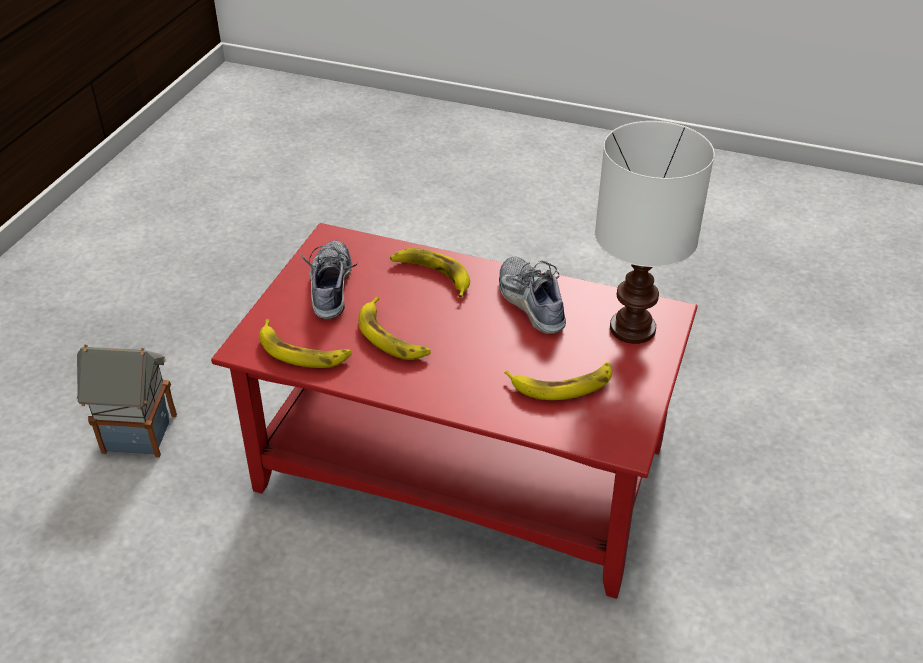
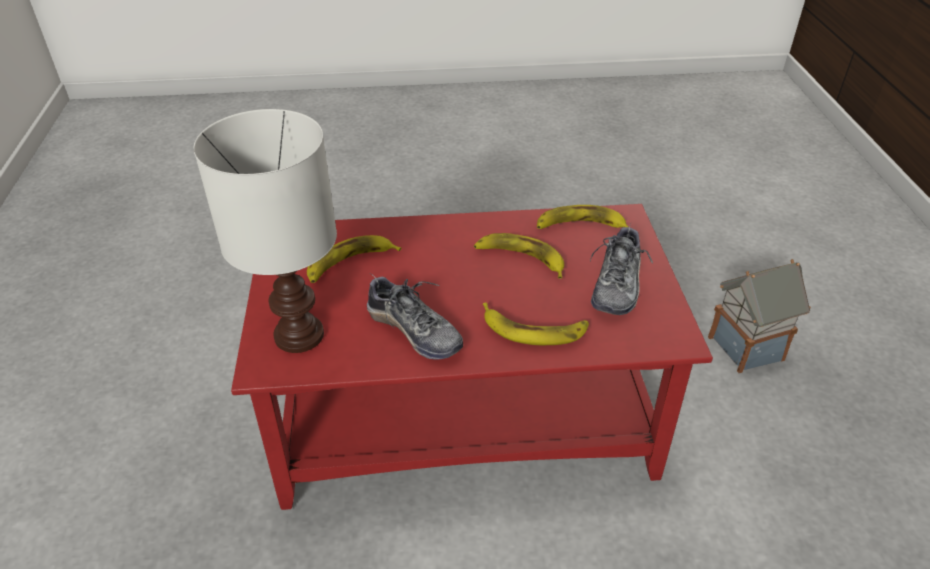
camera: 155 degrees right, 0 degrees up
shoe [299,241,358,319] -> shoe turned 45 degrees clockwise [590,224,653,315]

